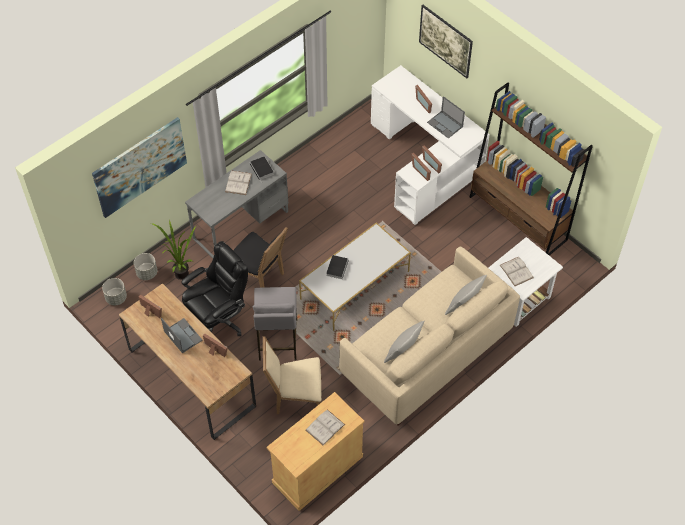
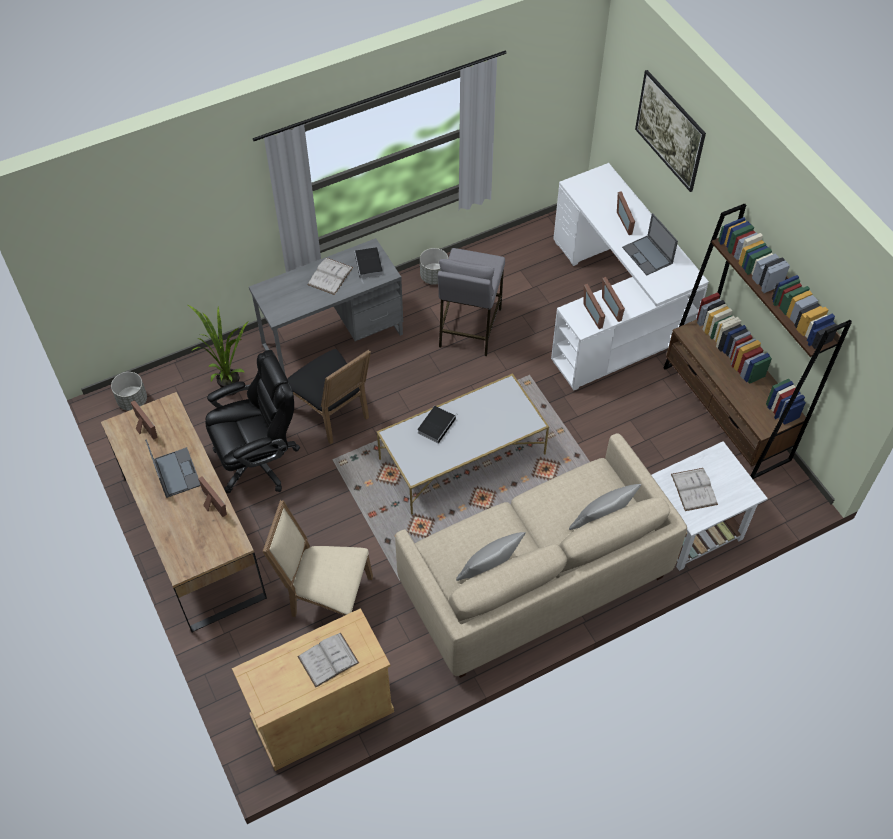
camera: 15 degrees right, 0 degrees up
picture [92,117,187,218] -> none
grey planter [134,253,157,280] -> grey planter moved to [420,248,448,285]
grey stool [253,287,297,361] -> grey stool moved to [438,248,505,356]

